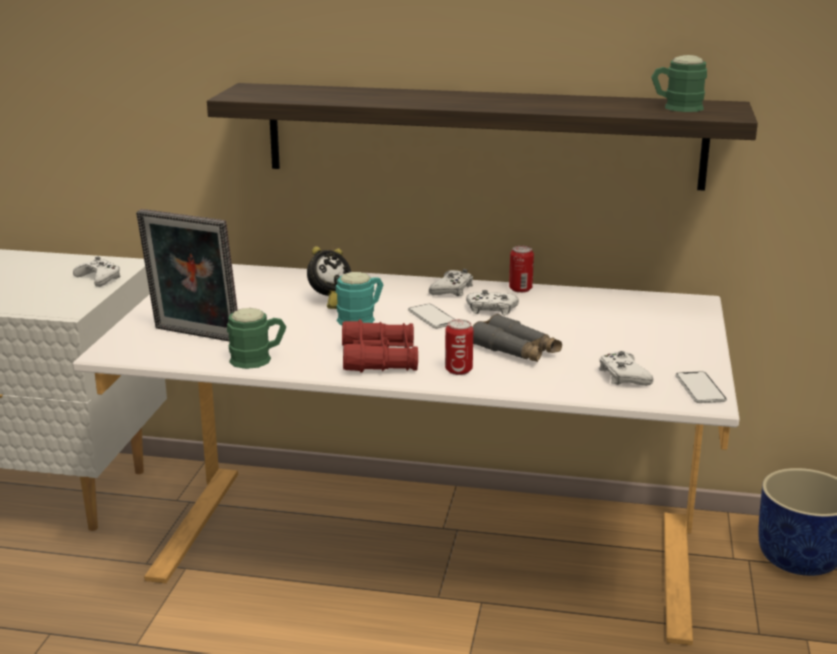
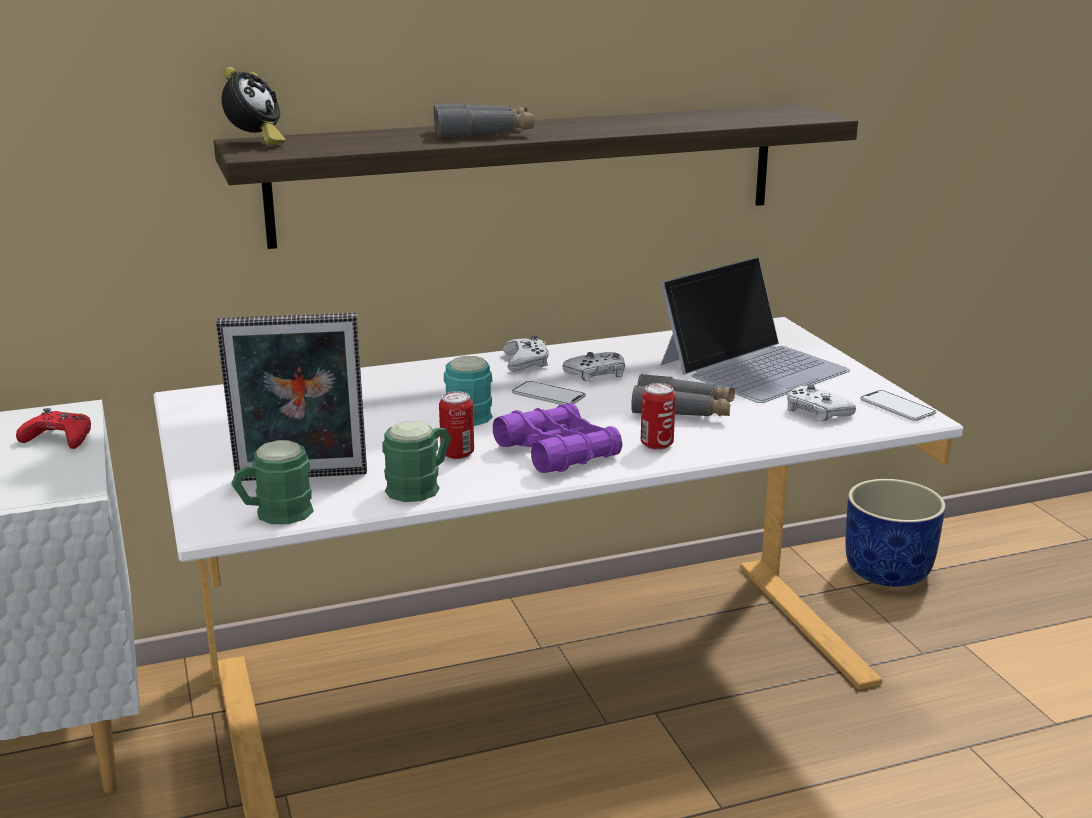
camera: 30 degrees left, 0 degrees up
white game controller [73,257,121,287] -> red game controller [16,408,91,449]
alarm clock [307,246,351,309] -> alarm clock moved to [222,67,286,145]
red binoculars [342,319,418,373] -> purple binoculars [493,403,622,473]
can [509,246,534,293] -> can moved to [439,391,474,459]
green mug [651,55,707,112] -> green mug moved to [231,440,314,524]
none -> grey binoculars [434,103,534,138]
none -> laptop [661,257,850,403]

